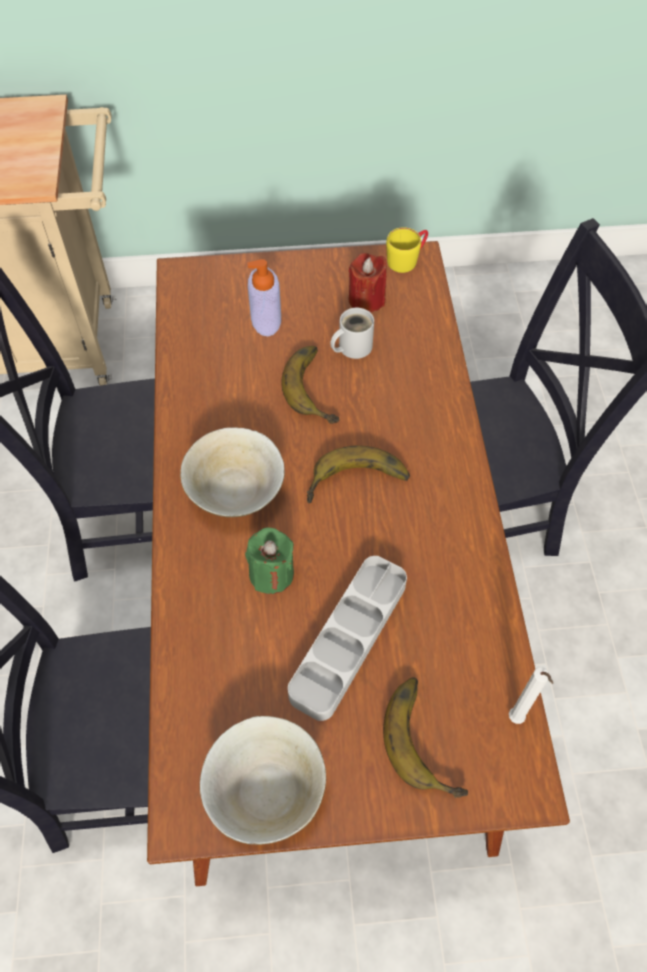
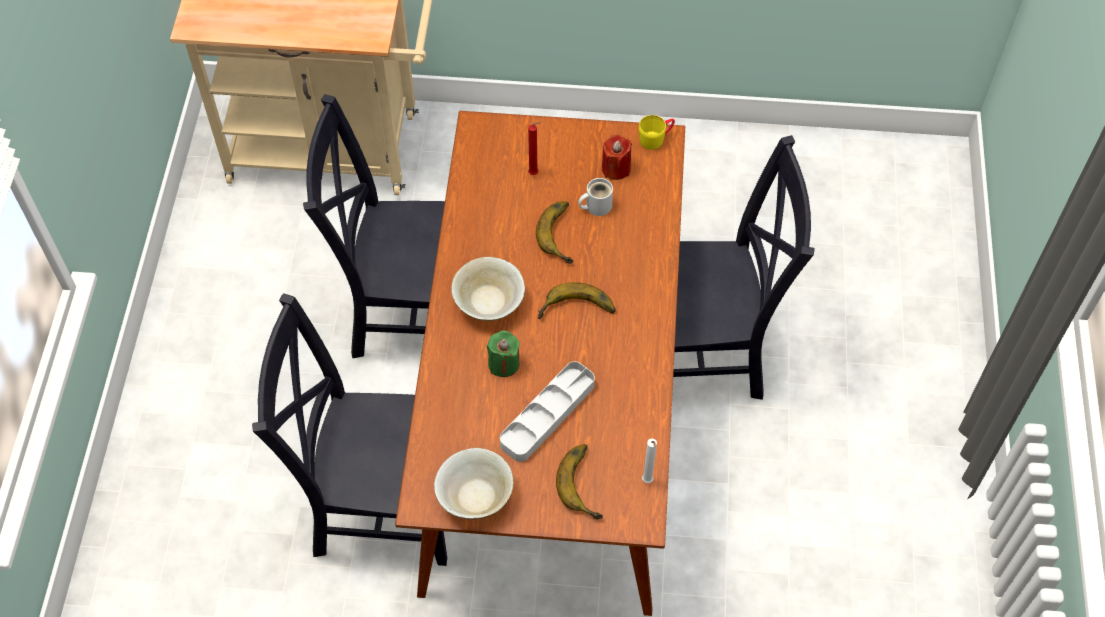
camera: 10 degrees right, 0 degrees up
soap dispenser [247,259,281,336] -> red candle [528,122,541,175]

